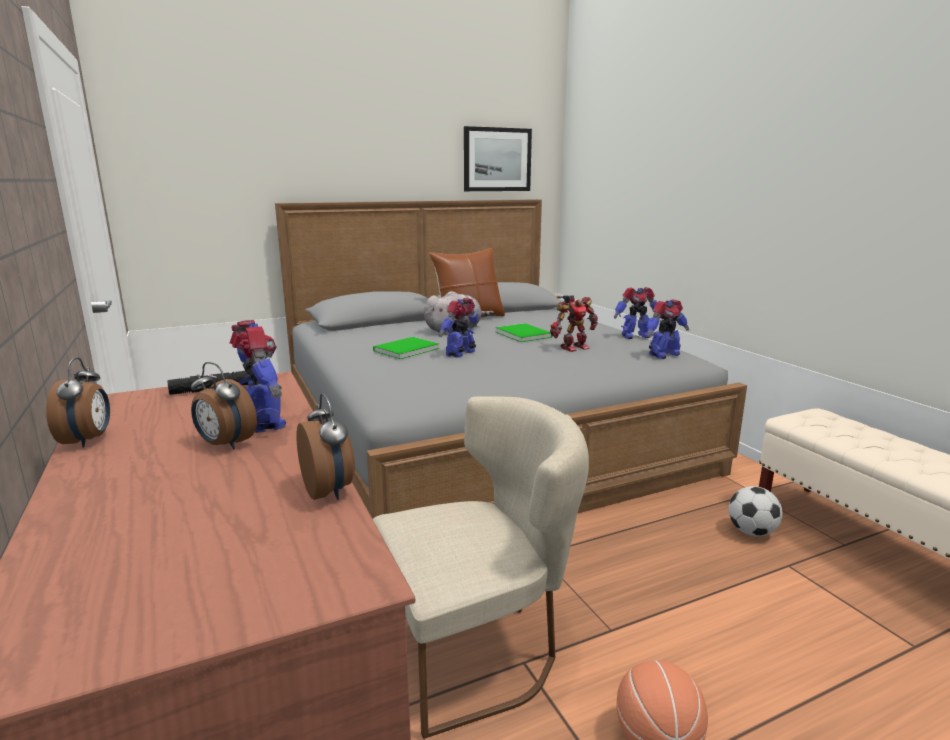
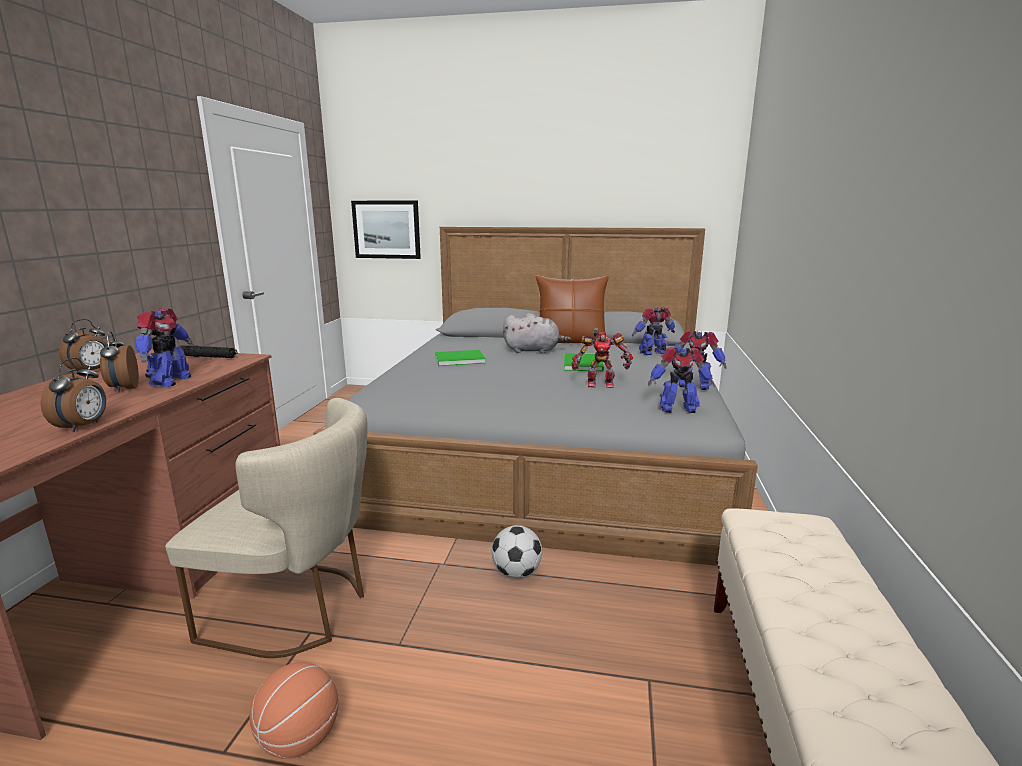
camera: 35 degrees right, 0 degrees up
toy robot [439,298,478,358] -> toy robot moved to [632,307,675,355]
picture [464,126,532,191] -> picture moved to [351,201,421,259]
football [729,486,783,536] -> football moved to [492,525,542,578]

